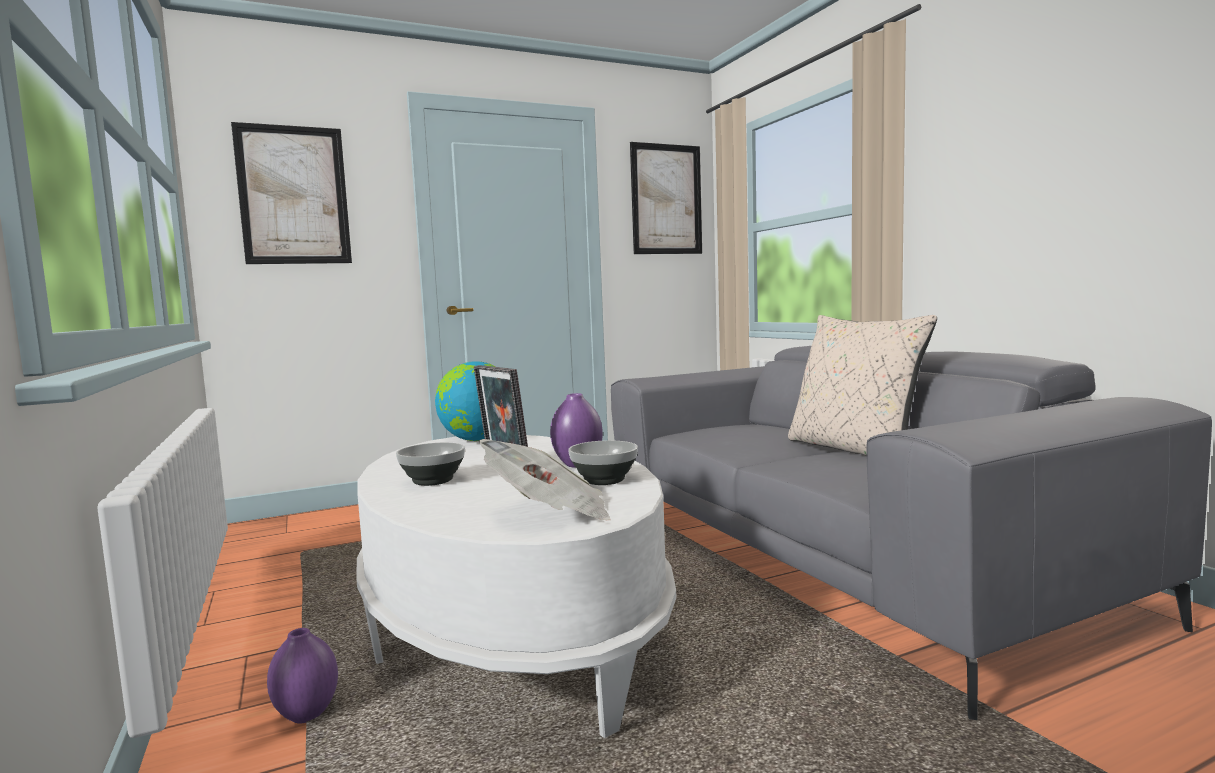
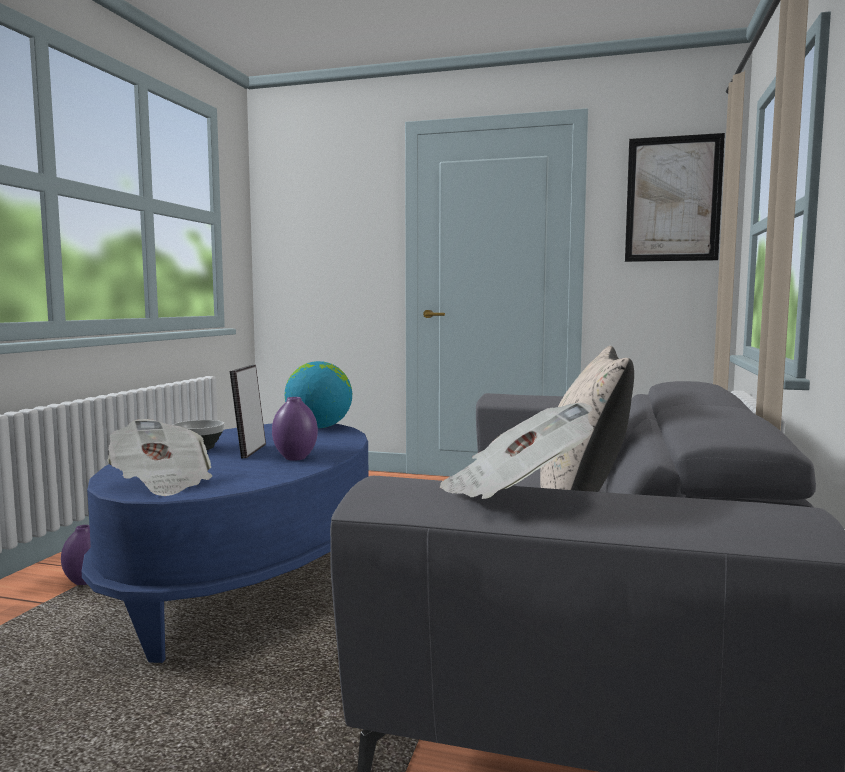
camera: 40 degrees right, 0 degrees up
picture [231,122,352,264] -> none
white coffee table [356,435,676,738] -> blue coffee table [81,423,368,663]
bowl [568,440,638,485] -> none
none -> newspaper [440,403,594,499]

